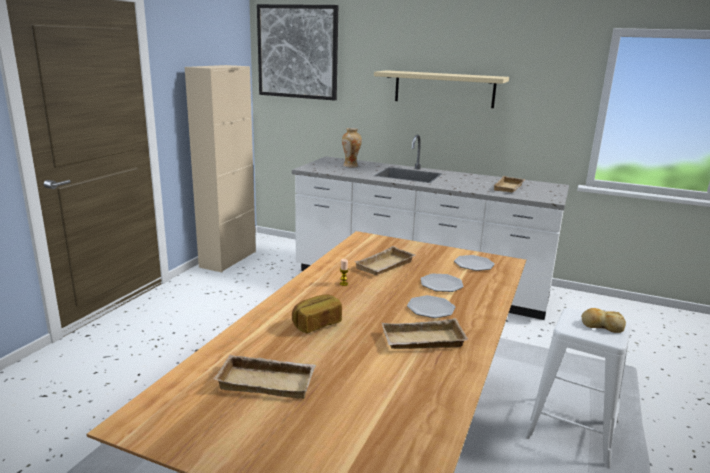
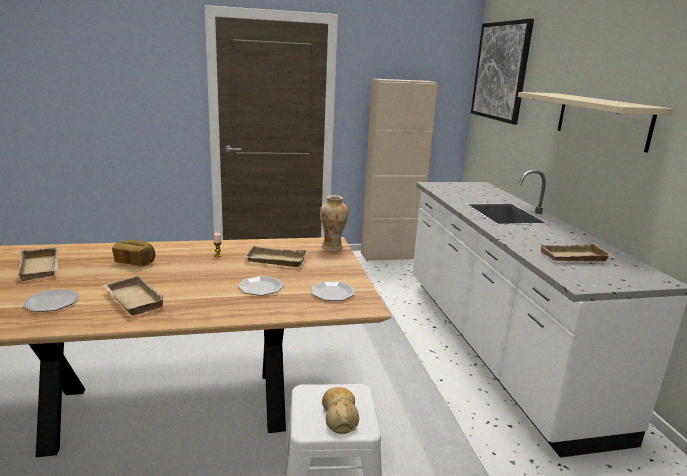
camera: 55 degrees right, 0 degrees up
vase [342,128,362,167] -> vase moved to [320,195,348,251]
plate [407,295,455,318] -> plate moved to [22,289,79,312]

